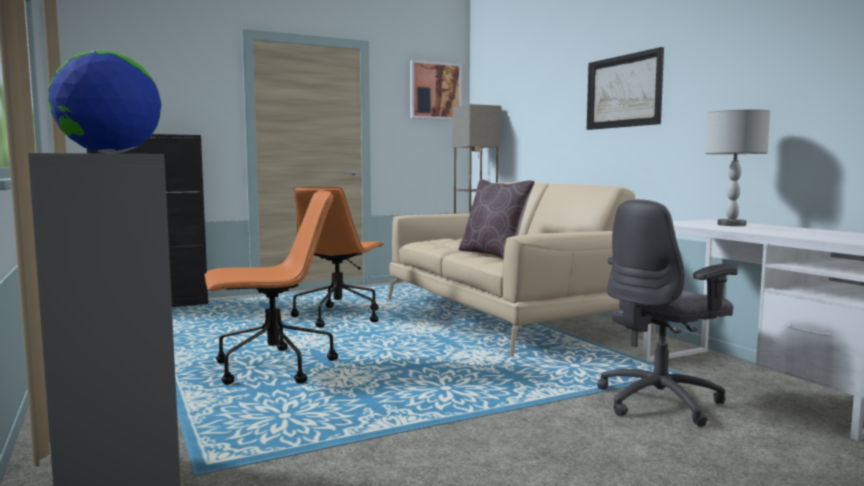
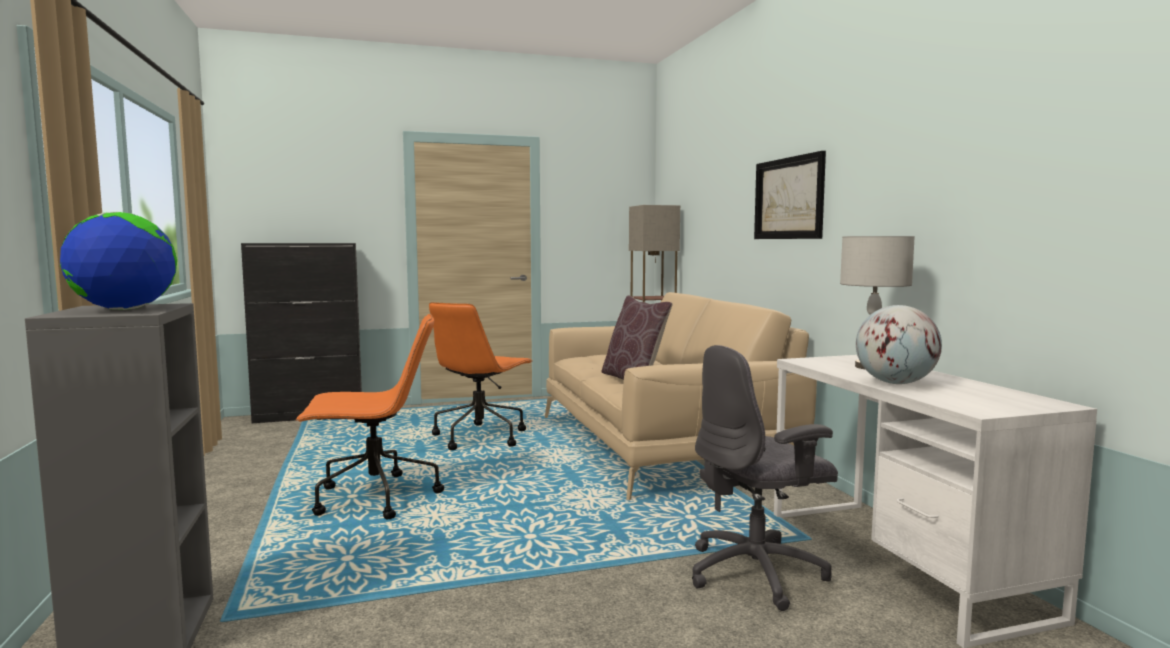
camera: 10 degrees right, 0 degrees up
picture [410,60,462,120] -> none
none -> globe [856,305,942,384]

